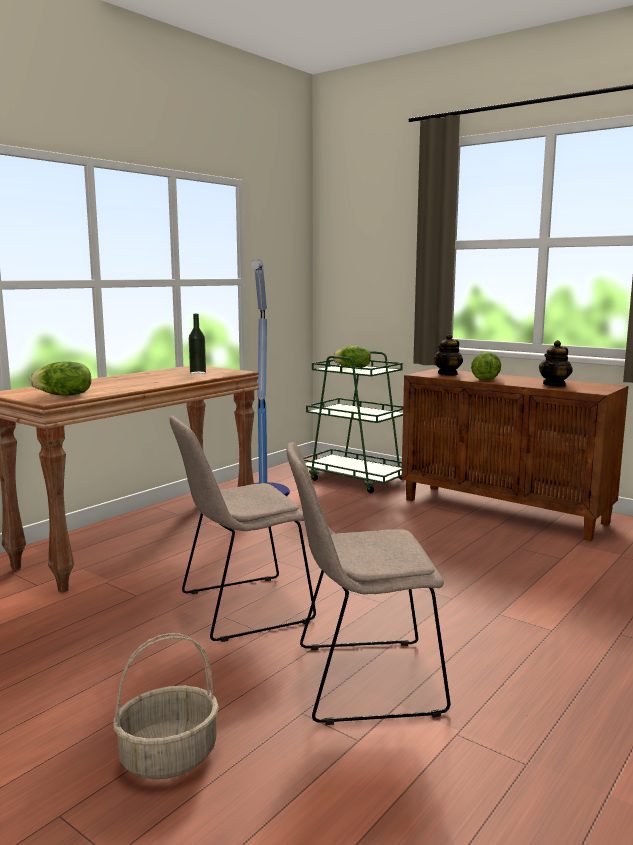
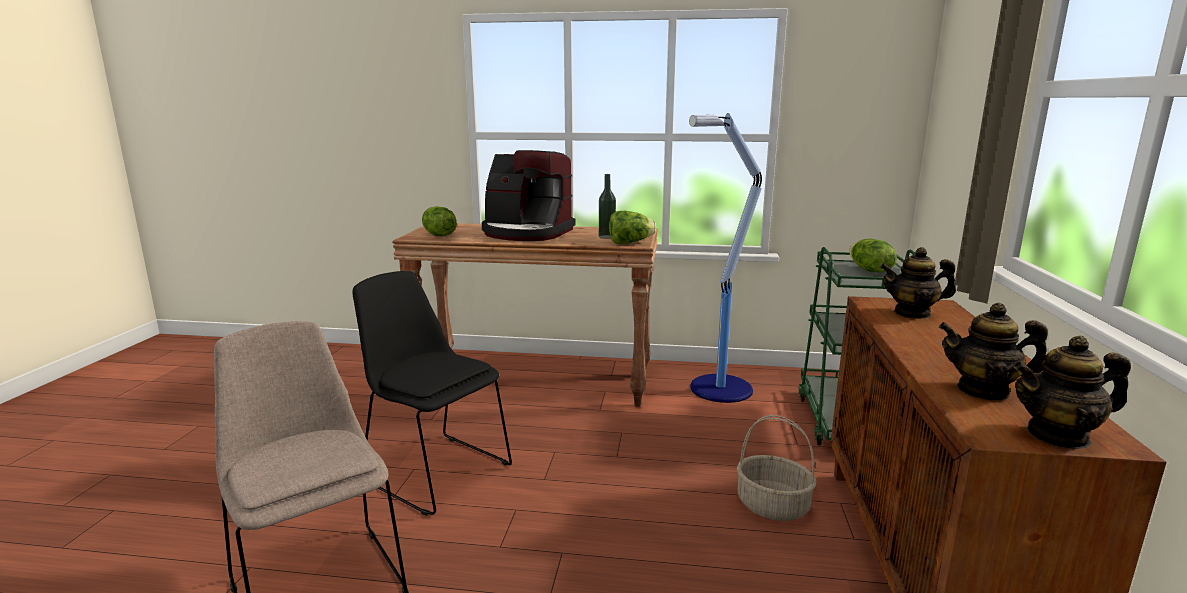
camera: 60 degrees right, 5 degrees up
basket [113,633,219,779] -> basket moved to [737,415,816,521]
beige chair [169,416,316,642] -> black chair [352,271,512,516]
lettuce [471,352,501,381] -> lettuce moved to [609,211,656,244]
none -> coffee machine [482,150,576,241]
none -> teapot [1013,336,1131,449]

